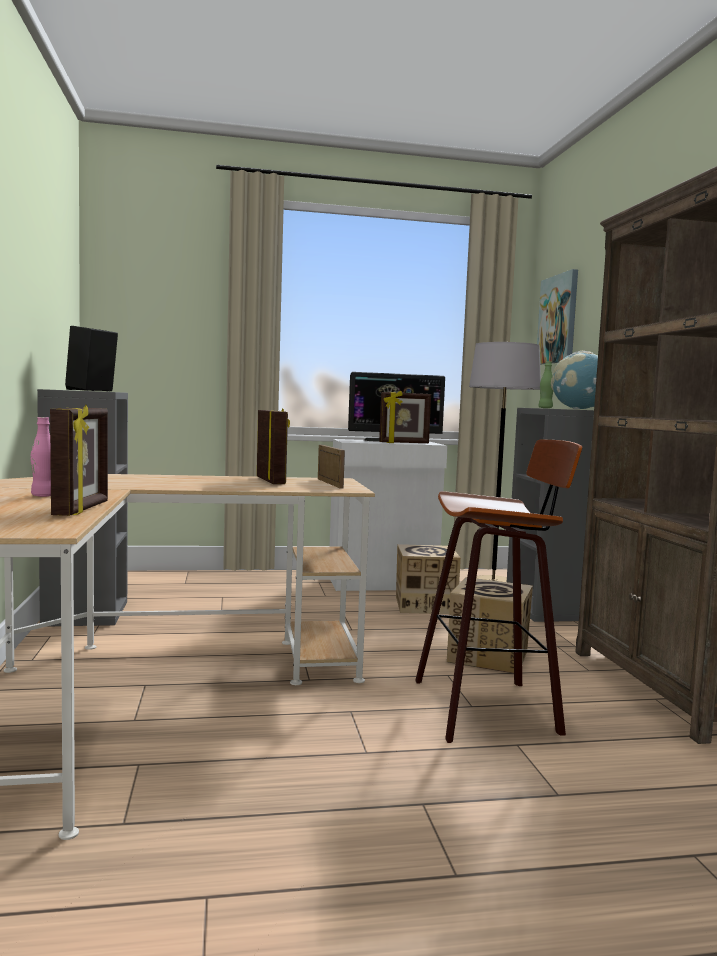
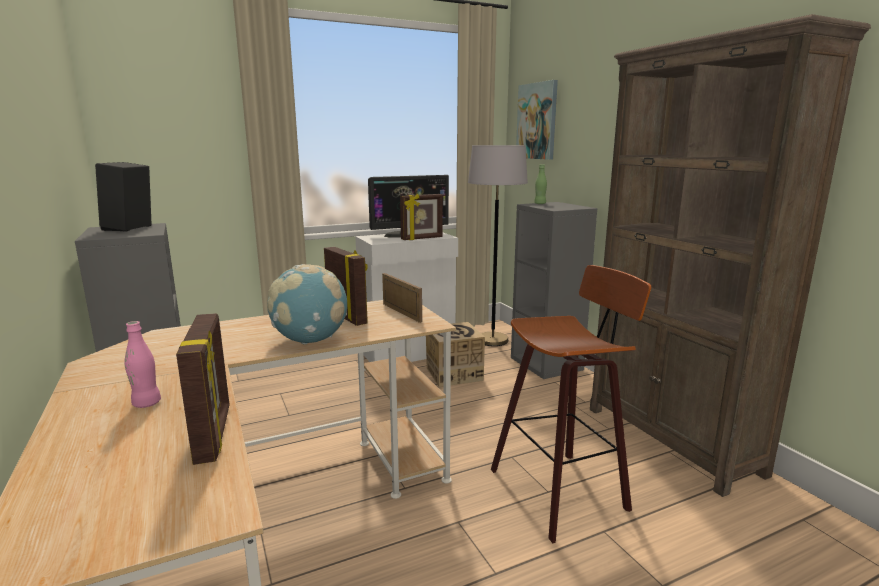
camera: 15 degrees left, 10 degrees up
cardboard box [447,577,533,673] -> none
globe [551,351,598,409] -> globe moved to [267,264,347,344]

